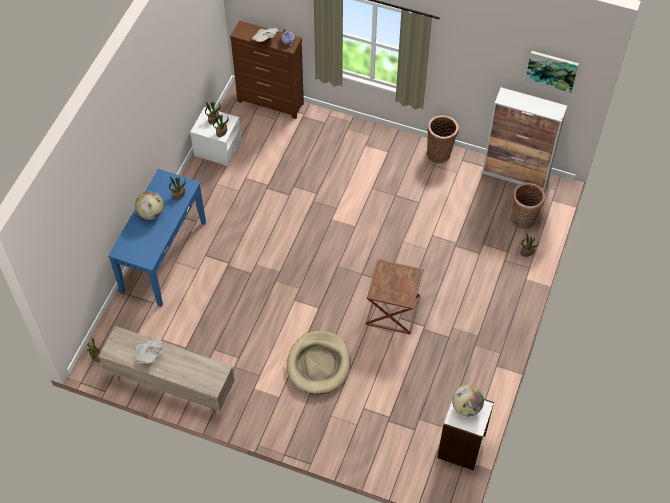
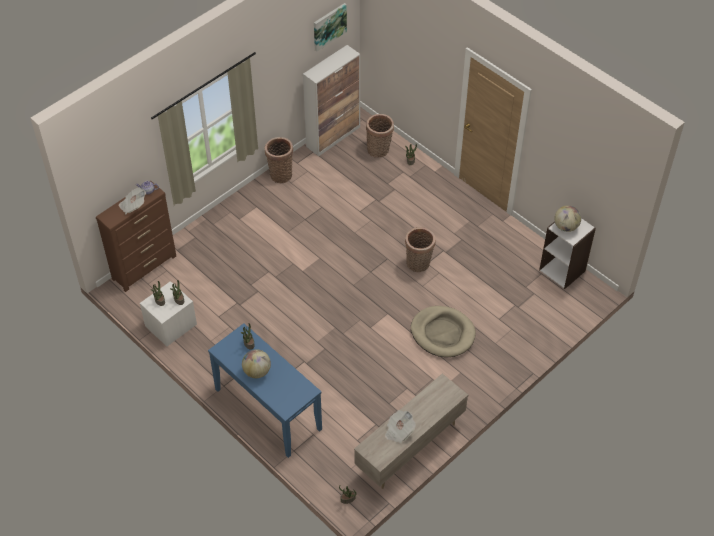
camera: 65 degrees left, 5 degrees down
brown side table [366,259,424,335] -> basket [405,227,436,272]

